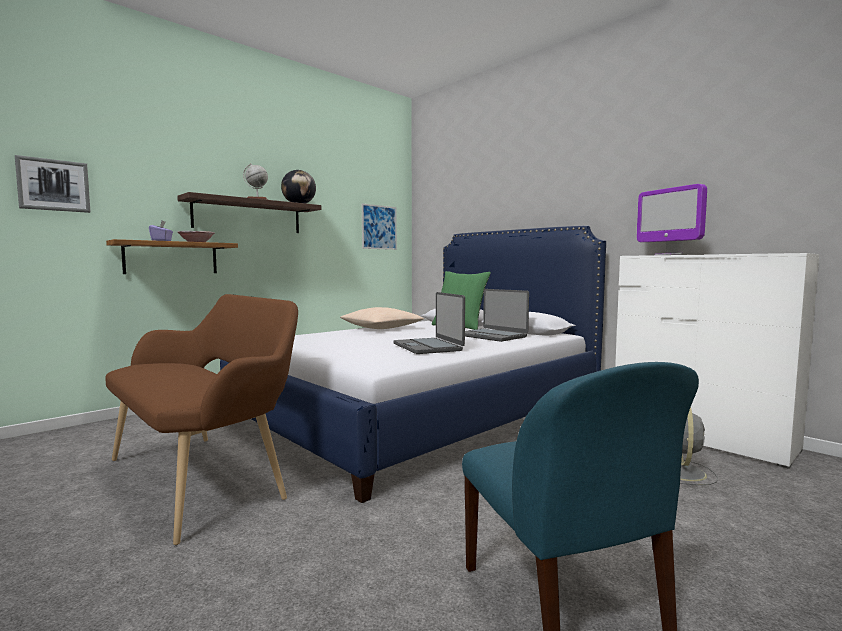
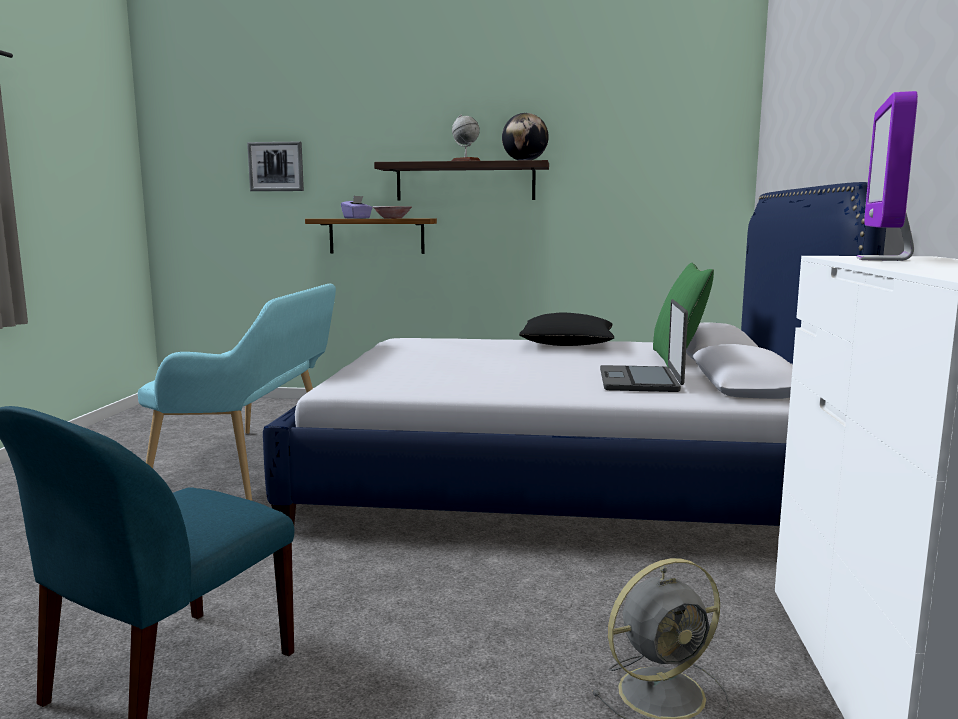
camera: 50 degrees right, 5 degrees up
brown bench [105,294,298,545] -> turquoise bench [138,283,336,501]
beige pillow [340,307,424,329] -> black pillow [519,313,614,346]
picture [362,204,397,250] -> none
laptop [394,292,465,354] -> none

